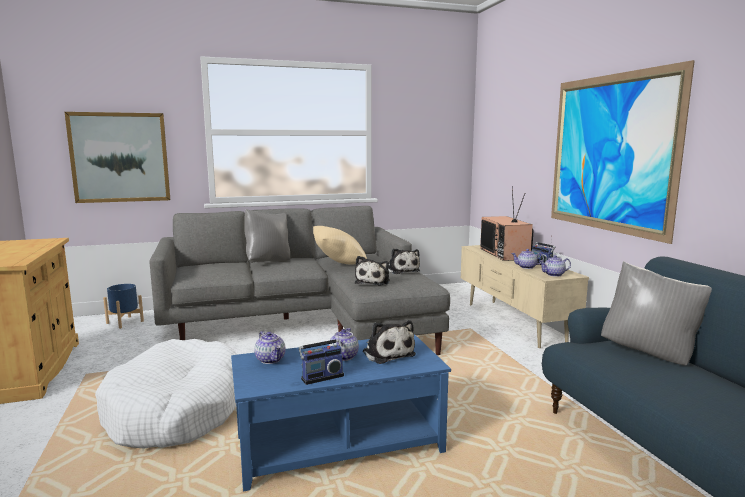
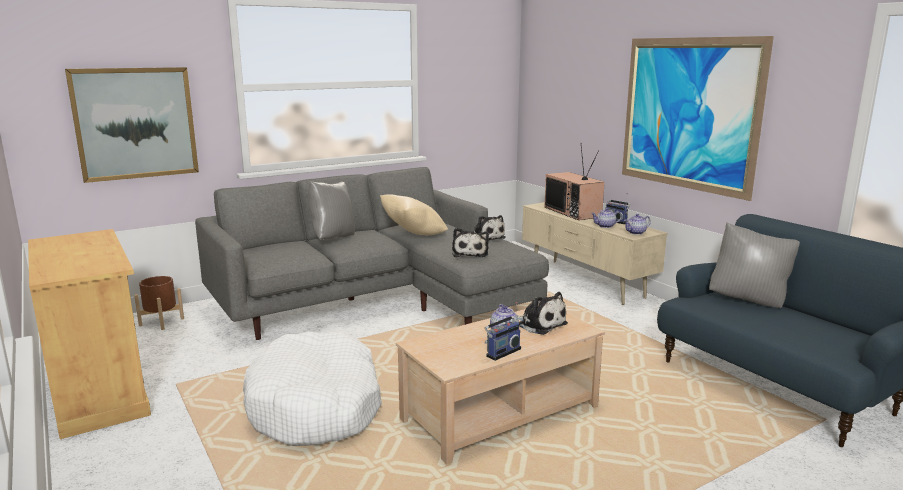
camera: 15 degrees left, 5 degrees up
blue planter [103,284,144,329] -> brown planter [134,276,184,330]
blue coffee table [231,334,451,492] -> beige coffee table [396,309,605,464]
teapot [254,331,286,364] -> none

